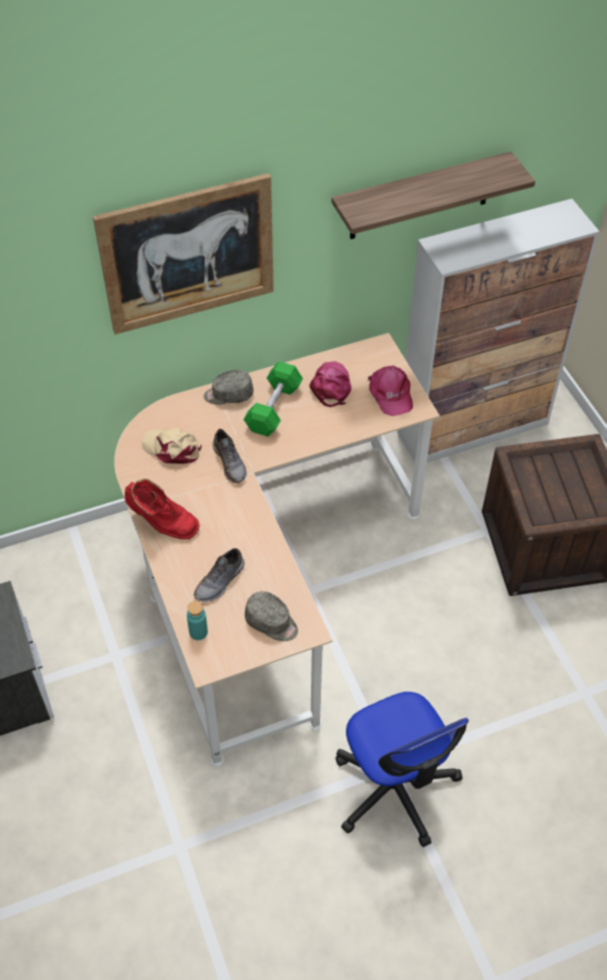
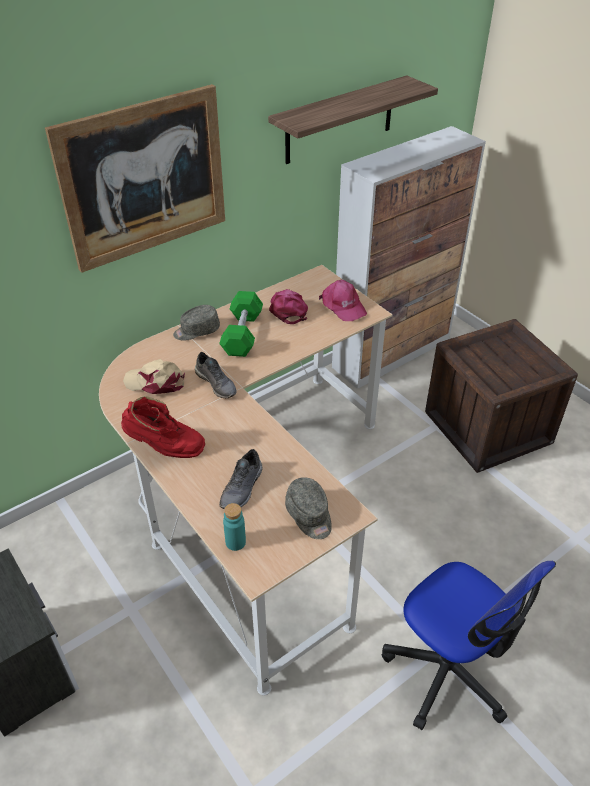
camera: 15 degrees left, 10 degrees down
grey cap [245,591,298,641] -> grey cap turned 45 degrees clockwise [285,477,332,539]

